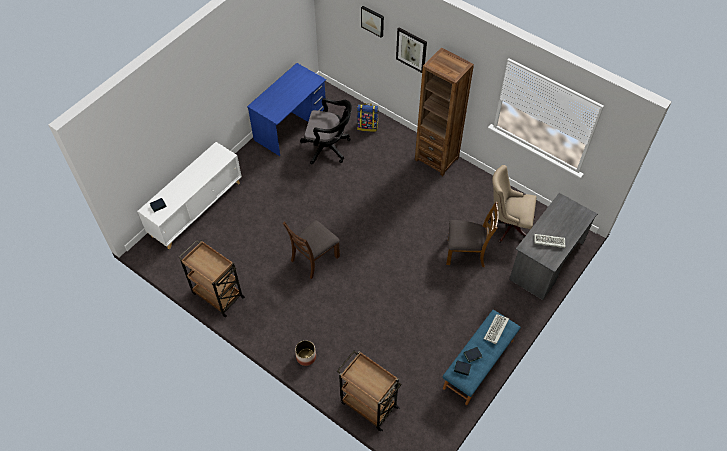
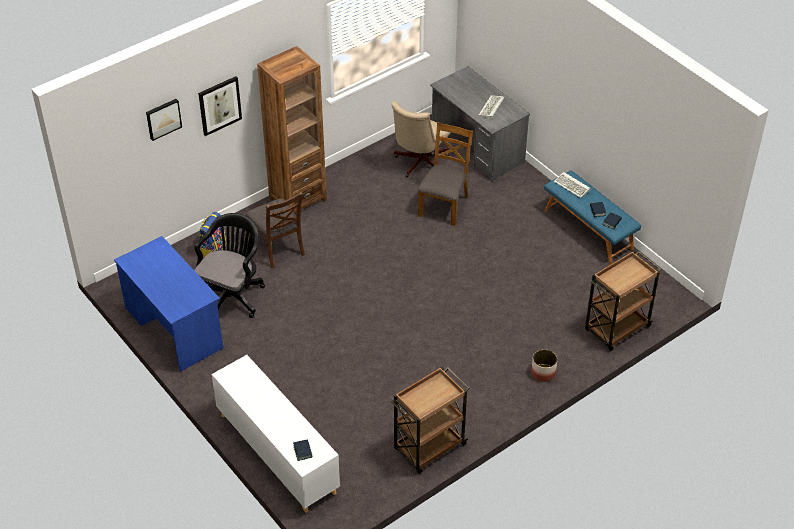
camera: 75 degrees left, 10 degrees down
brown chair [283,220,340,279] -> brown chair moved to [246,191,305,269]

